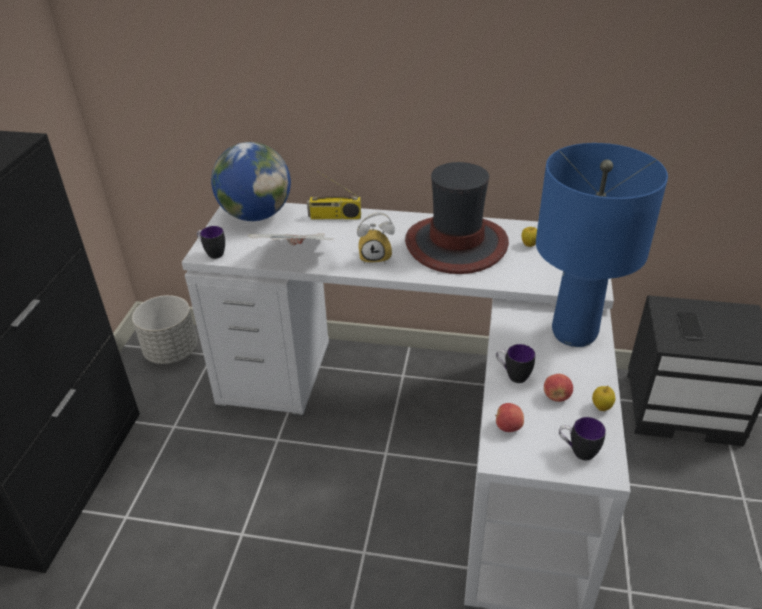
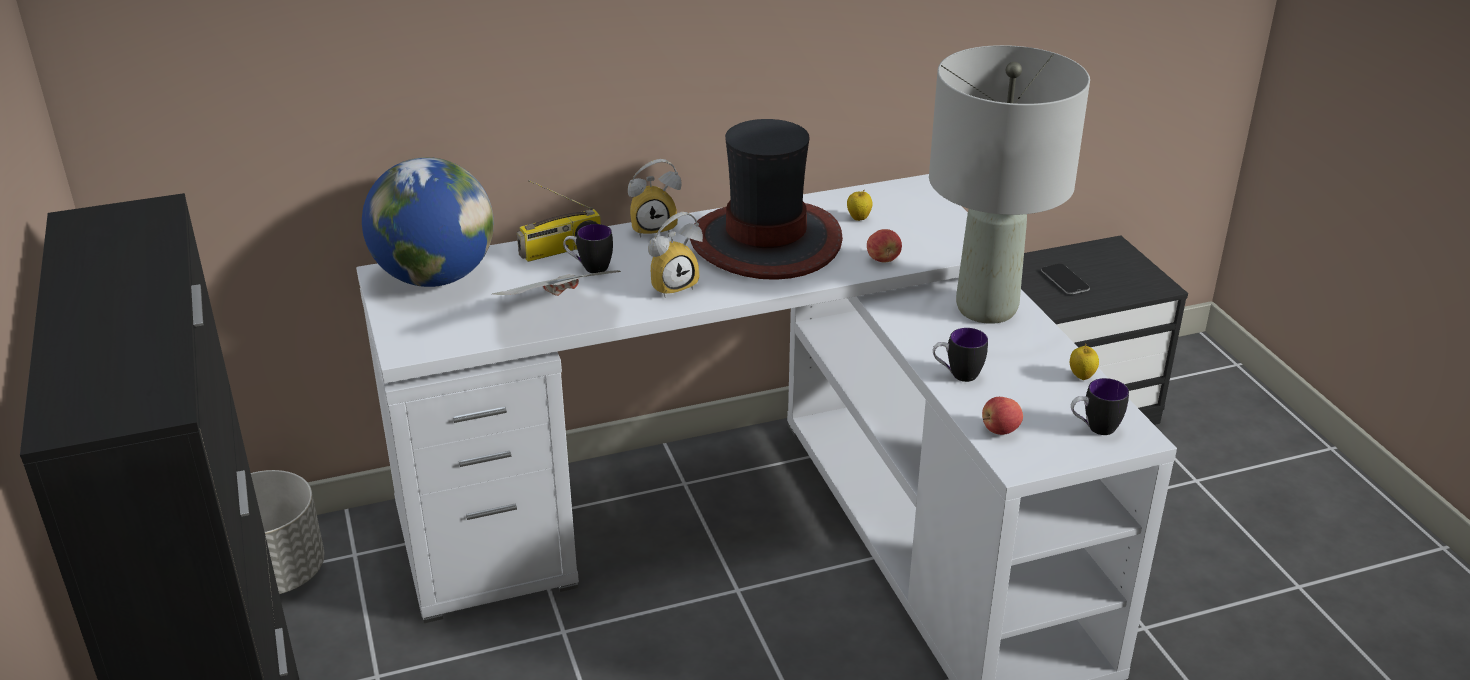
camera: 30 degrees left, 5 degrees down
mug [197,226,225,259] -> mug moved to [563,224,613,273]
blue table lamp [536,143,668,347] -> grey table lamp [929,45,1090,324]
apple [544,374,573,402] -> apple moved to [867,229,902,262]
none -> alarm clock [628,159,682,238]

